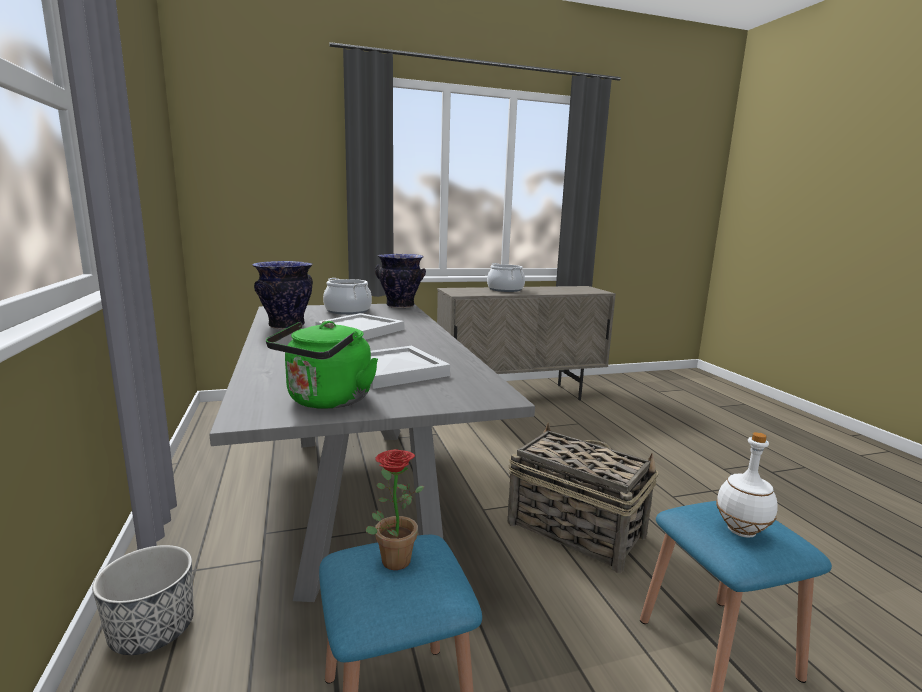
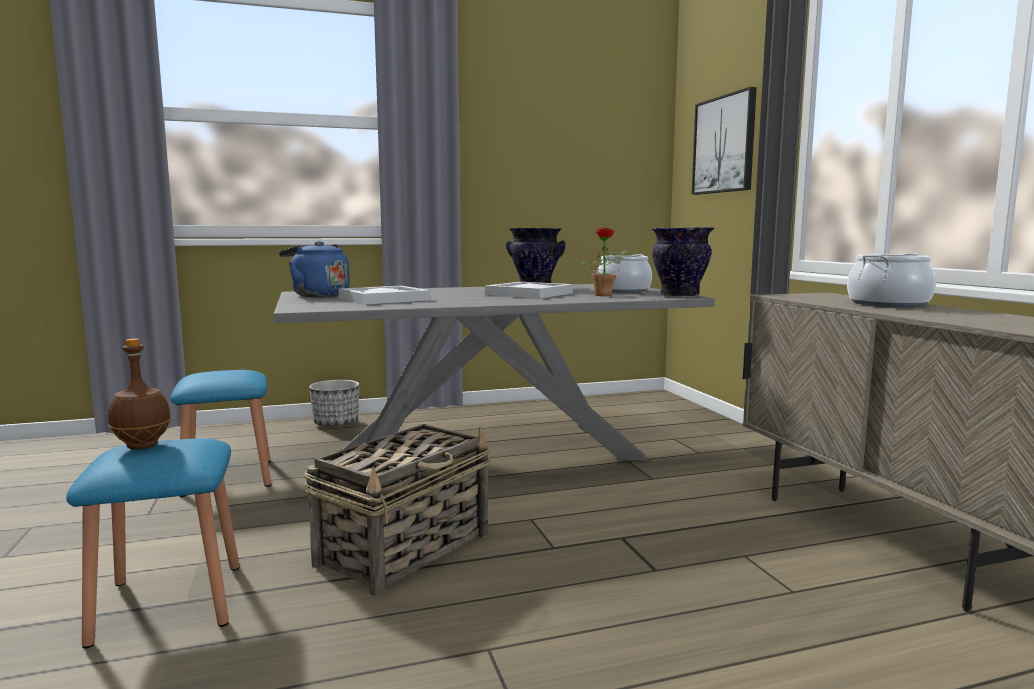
camera: 90 degrees right, 5 degrees down
green kettle [266,321,378,409] -> blue kettle [279,241,350,297]
potted plant [366,449,424,570] -> potted plant moved to [581,228,628,296]
white bottle [716,432,778,537] -> brown bottle [108,338,171,450]
none -> picture [692,87,757,195]

